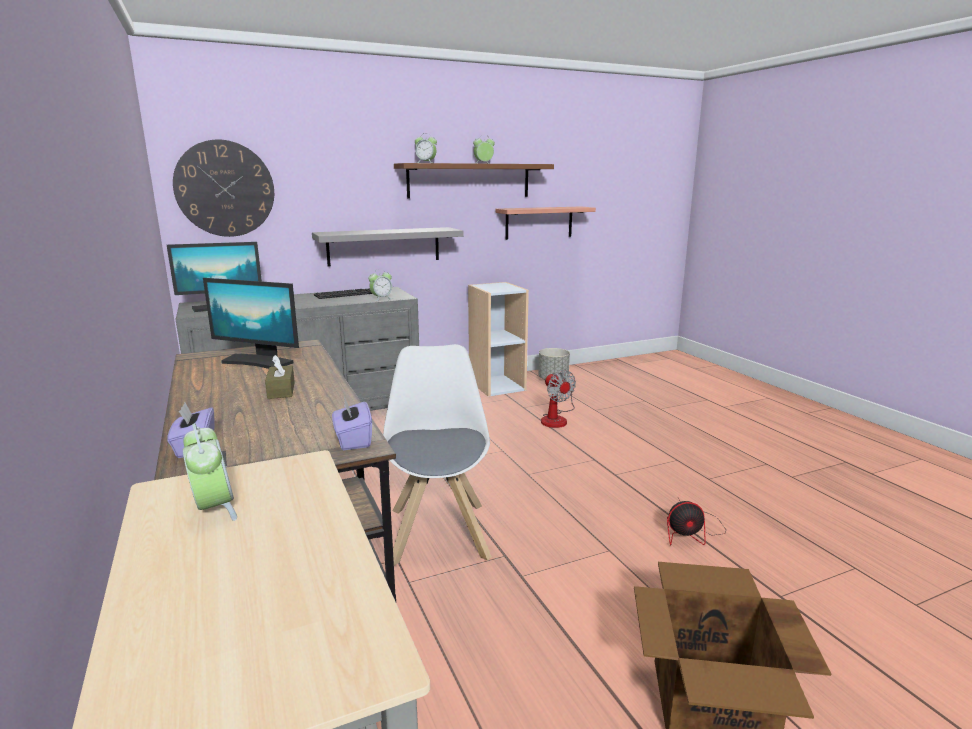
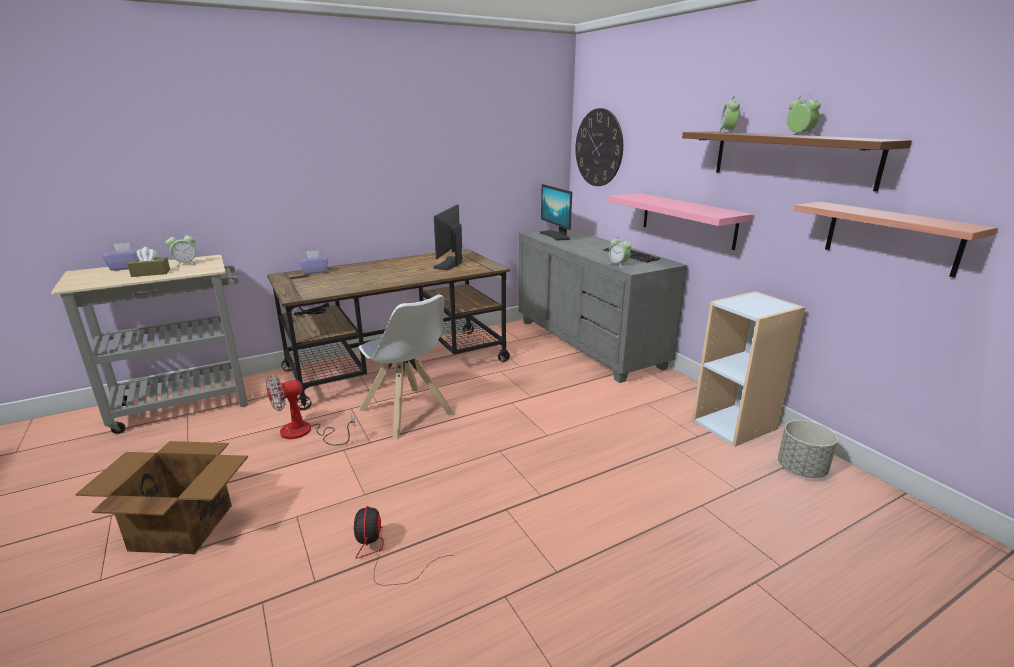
camera: 85 degrees right, 5 degrees up
brown tissue box [265,355,295,399] -> brown tissue box moved to [128,247,170,277]
grey shelf [312,227,464,266] -> pink shelf [608,193,754,250]
purple tissue box [332,397,372,450] -> purple tissue box moved to [102,243,139,271]
chair [383,344,492,566] -> chair turned 60 degrees clockwise [359,294,454,439]
fan [541,370,576,428] -> fan moved to [266,375,355,445]

